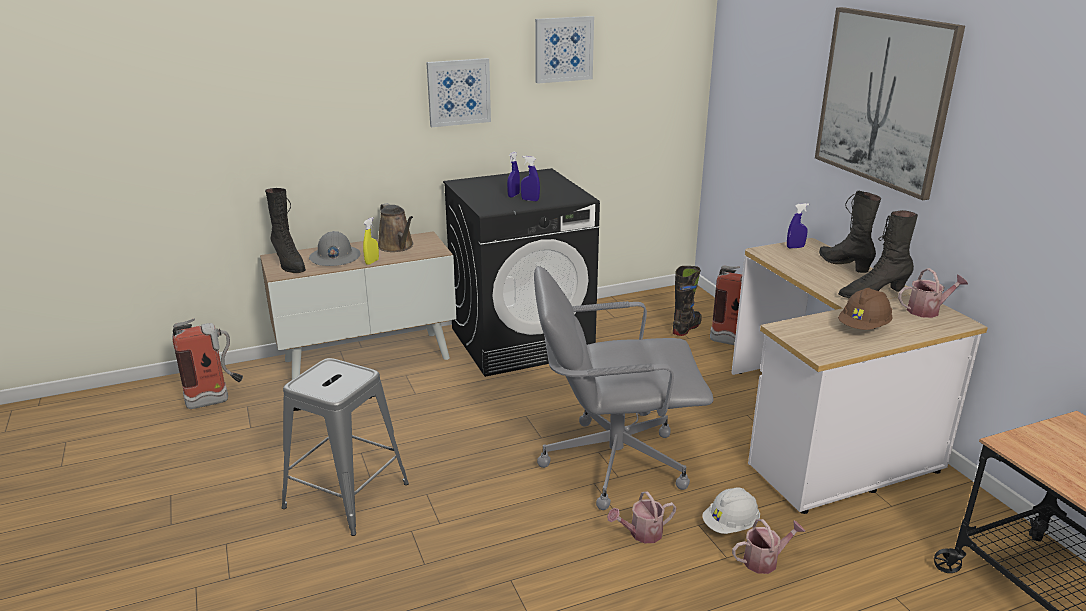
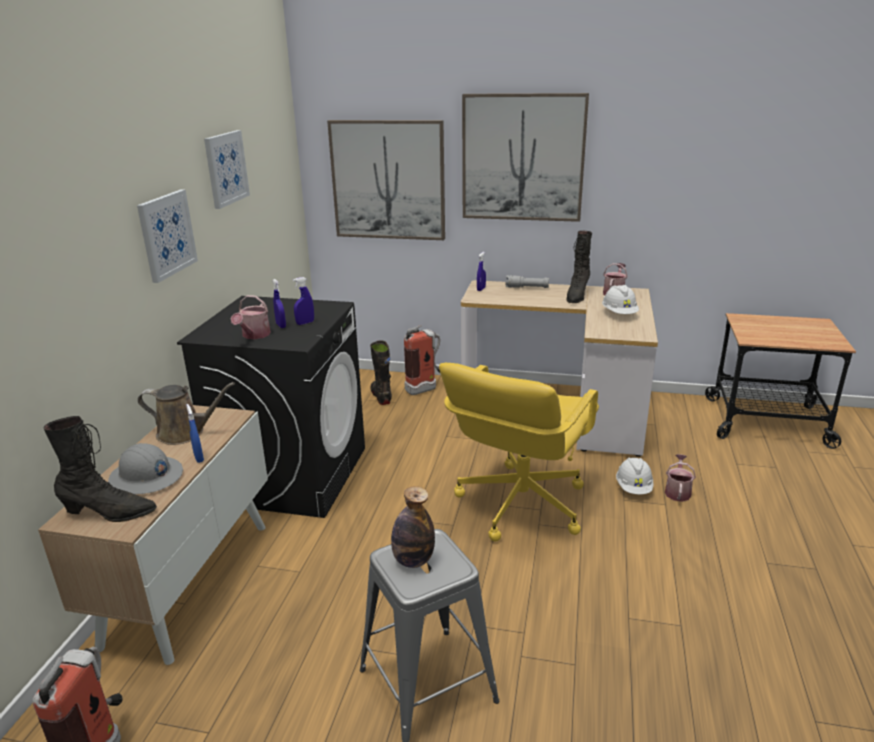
camera: 55 degrees left, 0 degrees up
yellow spray bottle [363,217,379,265] -> blue spray bottle [186,404,204,463]
grey office chair [534,266,714,510] -> yellow office chair [439,363,599,542]
watering can [607,491,676,544] -> watering can moved to [231,295,271,339]
black boot [819,190,881,273] -> grey flashlight [506,275,549,288]
brown hard hat [838,288,893,330] -> white hard hat [602,285,639,314]
none -> picture [327,120,445,240]
none -> bottle [391,486,435,568]

